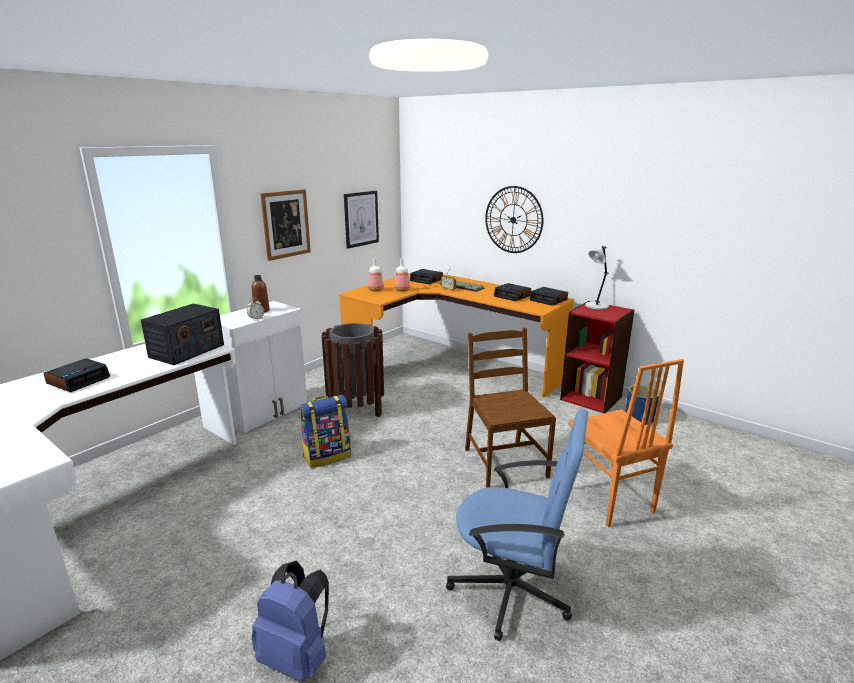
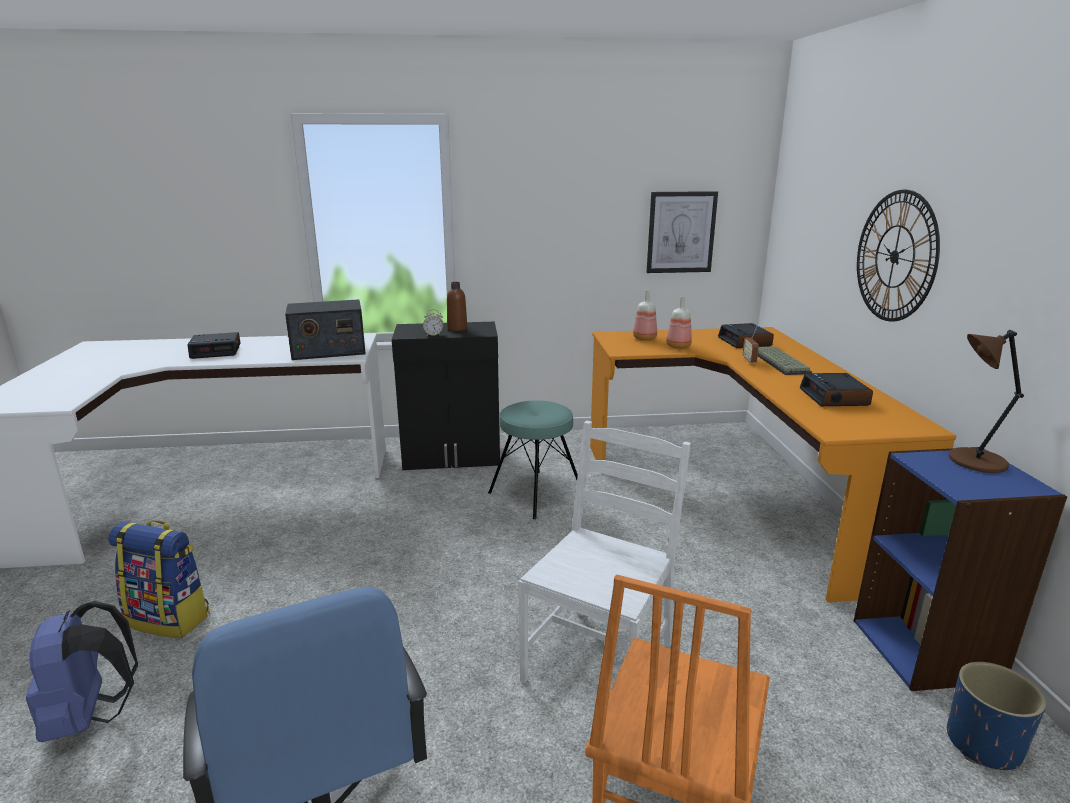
camera: 45 degrees right, 0 degrees up
white cabinet [220,301,308,433] -> black cabinet [392,322,500,470]
picture [260,189,311,261] -> none
backpack [300,395,351,468] -> backpack moved to [108,520,210,638]
brown trash can [321,323,384,417] -> turquoise stool [488,400,578,519]
brown chair [465,328,556,488] -> white chair [518,421,691,683]
alarm clock [529,287,568,306] -> none
red bookcase [560,301,635,413] -> blue bookcase [854,447,1067,691]
grey table lamp [585,246,609,310] -> brown table lamp [949,330,1024,473]

